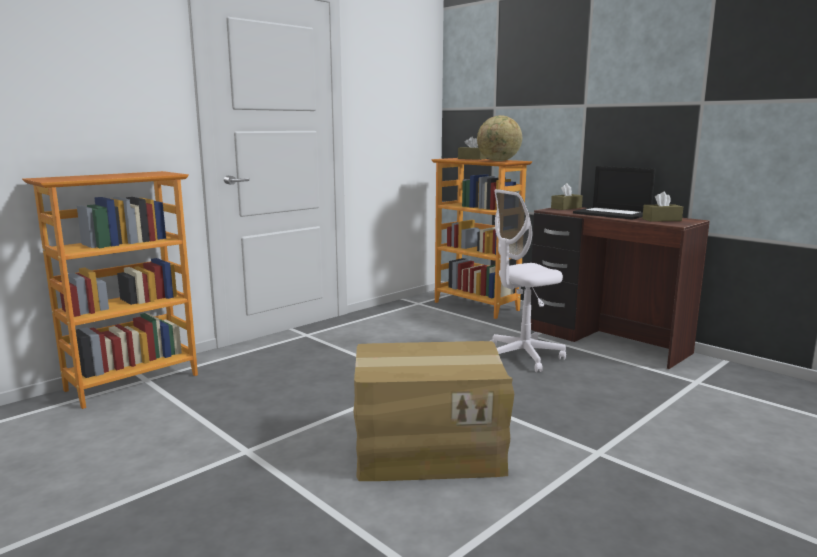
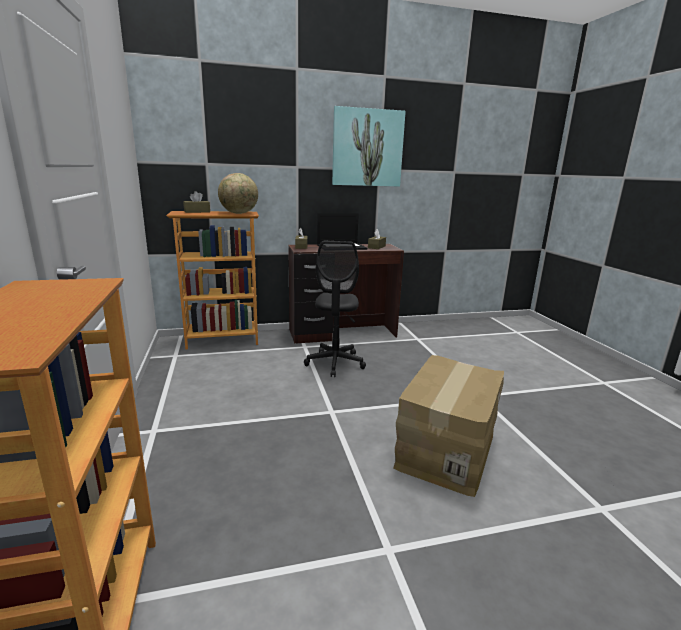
camera: 60 degrees left, 5 degrees up
white office chair [490,189,566,372] -> black office chair [304,241,366,377]
none -> picture [332,106,406,186]

